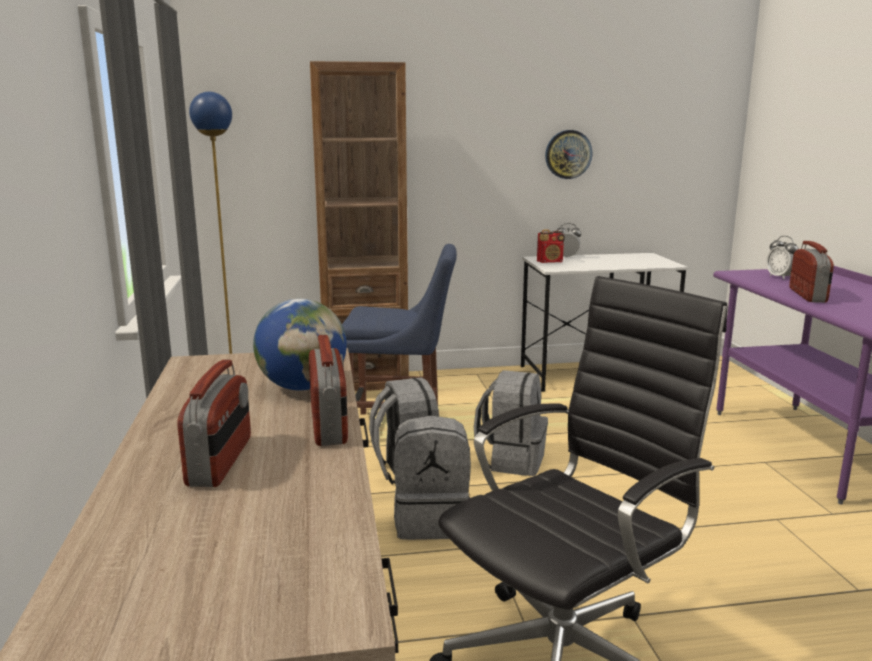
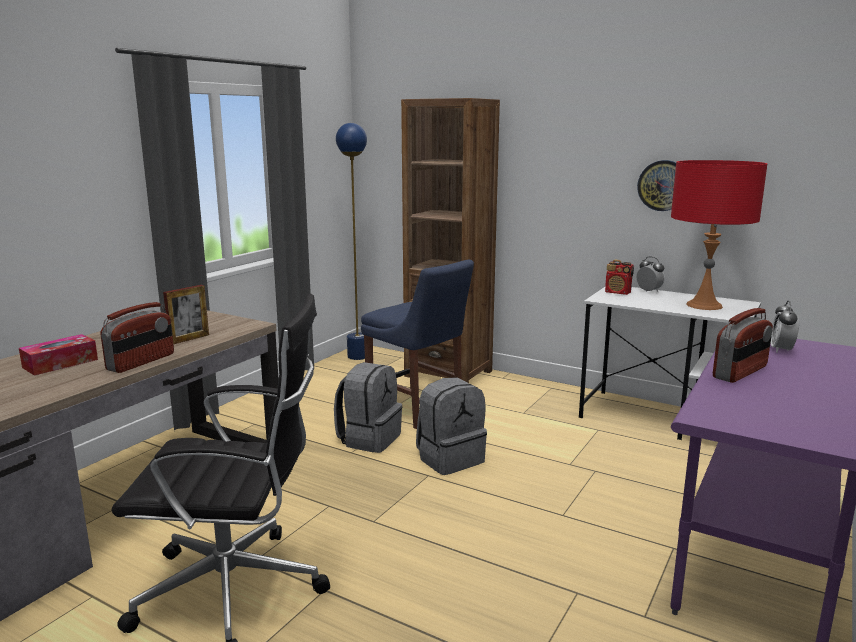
camera: 40 degrees right, 0 degrees up
radio [177,360,251,487] -> tissue box [19,334,98,376]
globe [253,299,347,391] -> picture frame [163,285,209,344]
grey backpack [394,416,471,540] -> none
none -> red table lamp [671,160,767,310]

